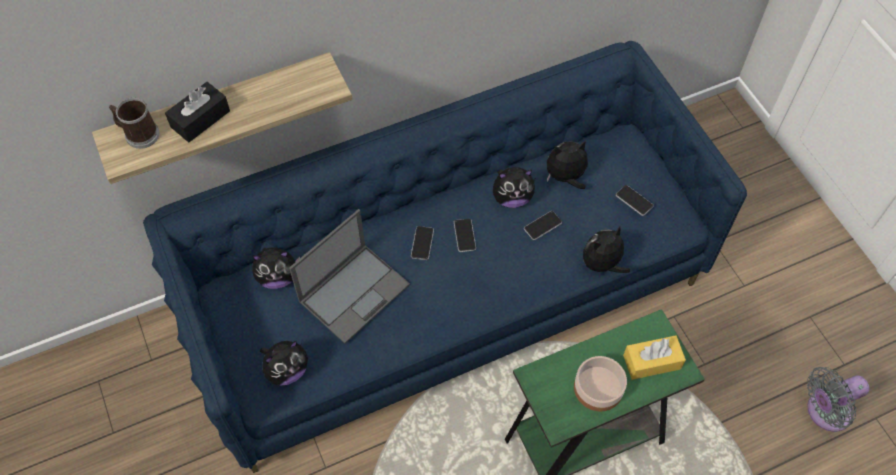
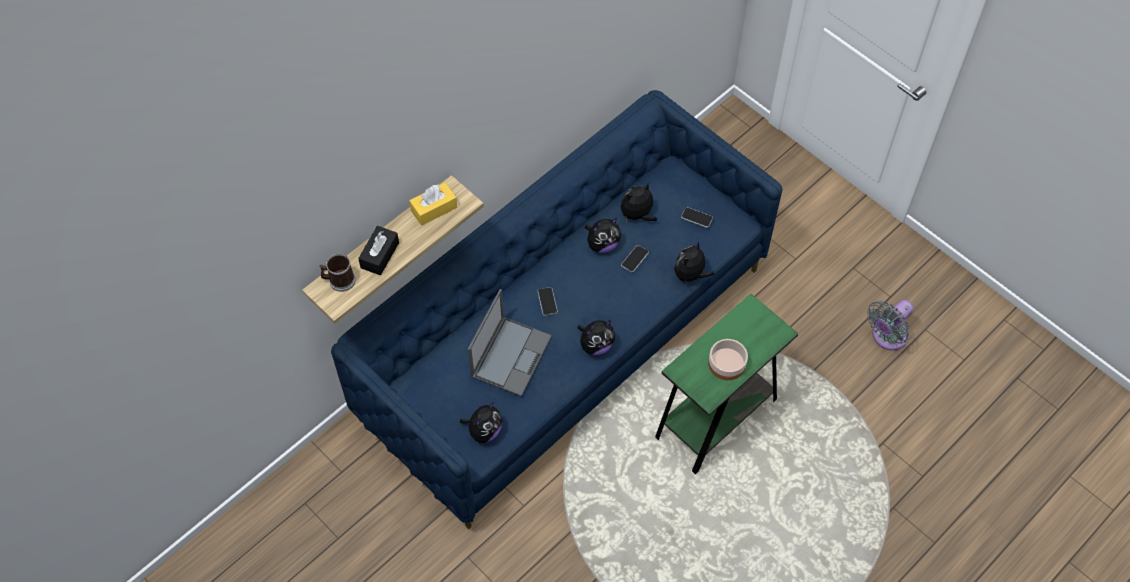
camera: 20 degrees left, 0 degrees up
plush toy [252,247,300,289] -> plush toy moved to [577,320,615,355]
phone [454,218,476,252] -> none
yellow tissue box [623,335,686,380] -> yellow tissue box moved to [409,182,457,226]

